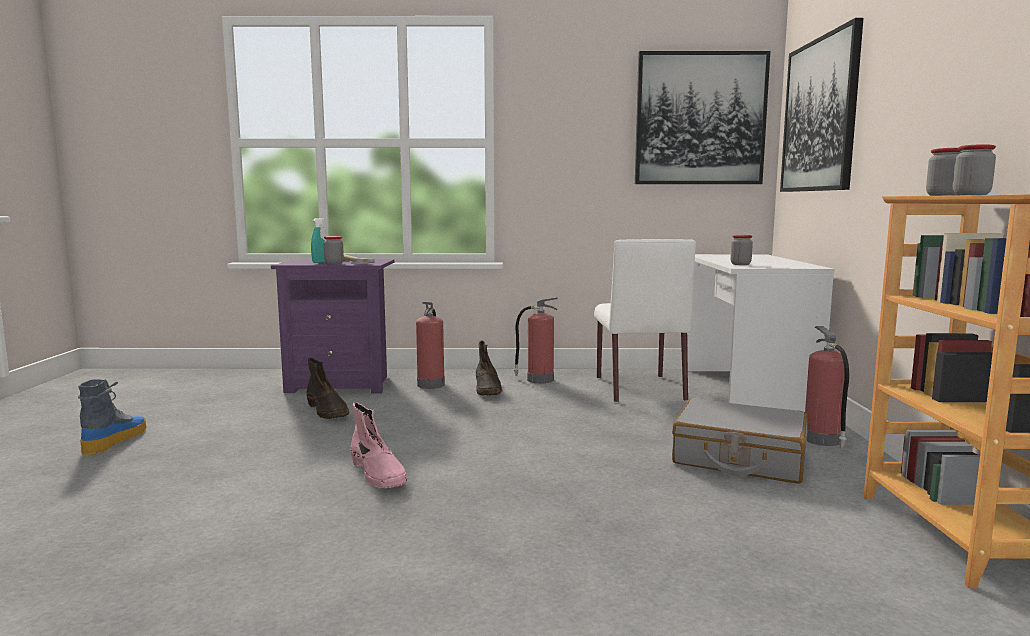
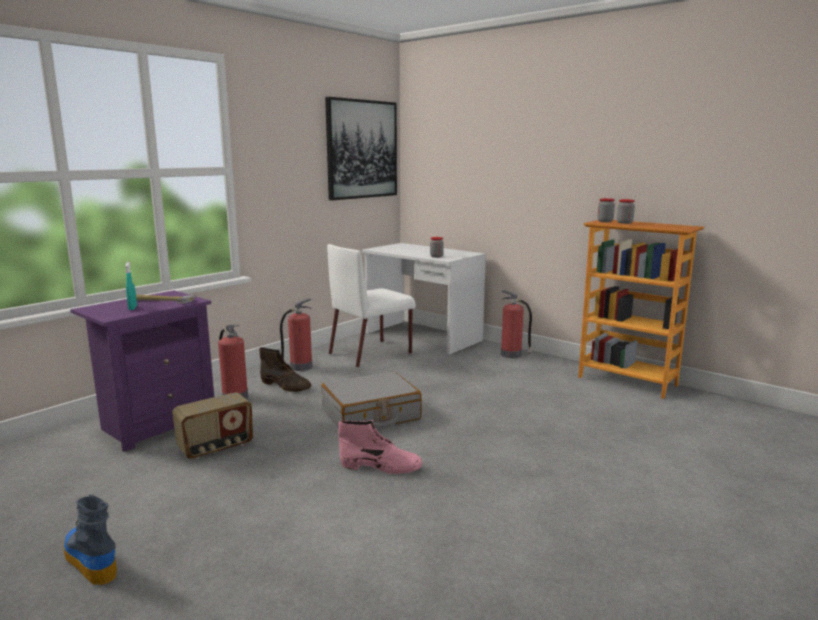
camera: 50 degrees left, 5 degrees up
brown boot [306,358,349,419] -> radio [172,392,253,459]
jar [324,236,344,265] -> none
white chair [594,239,696,403] -> white chair turned 105 degrees clockwise [327,244,416,368]
grey suitcase [672,398,807,484] -> grey suitcase moved to [321,371,422,429]
picture [780,18,864,192] -> none

